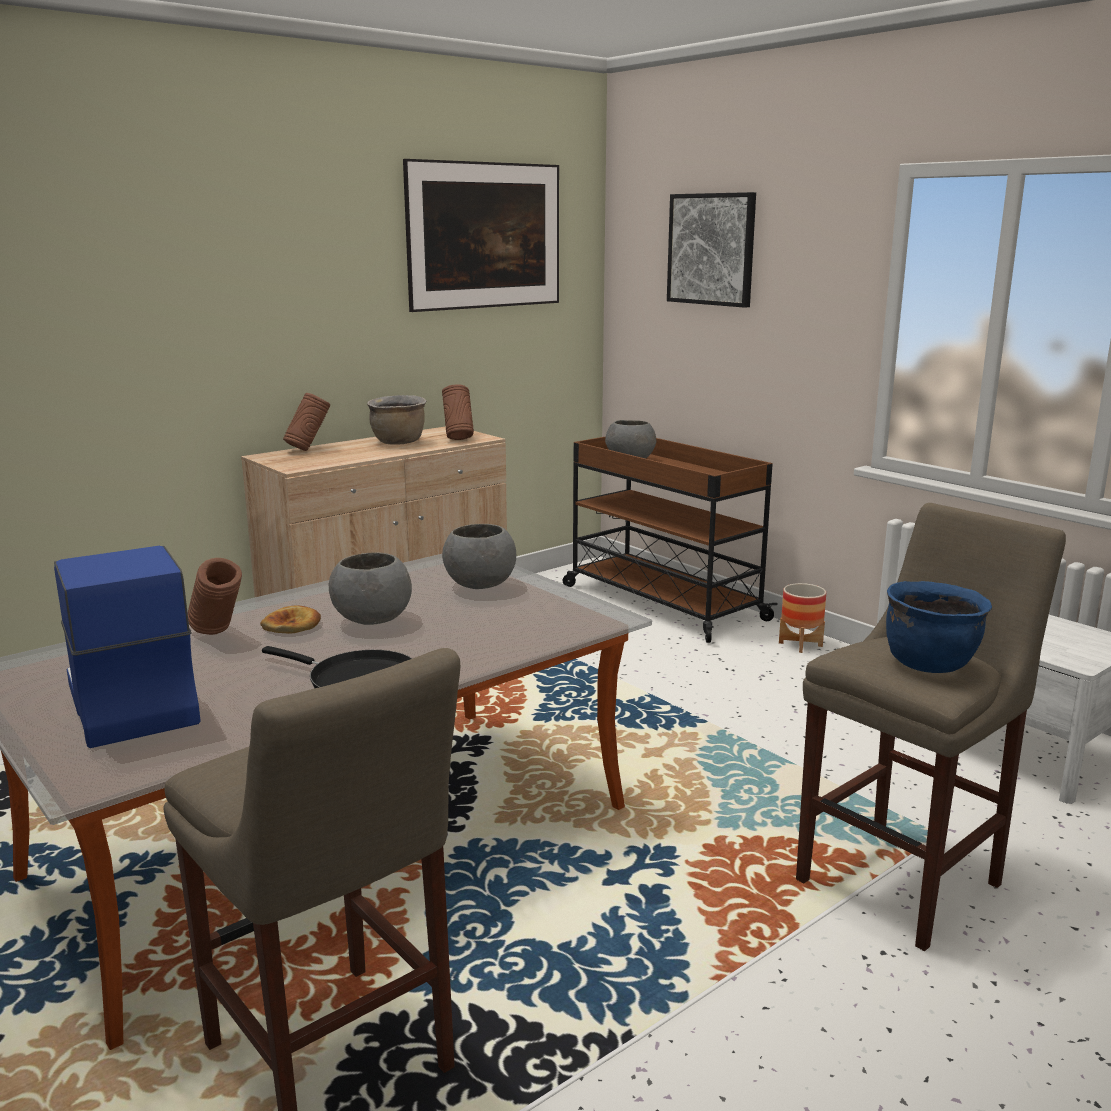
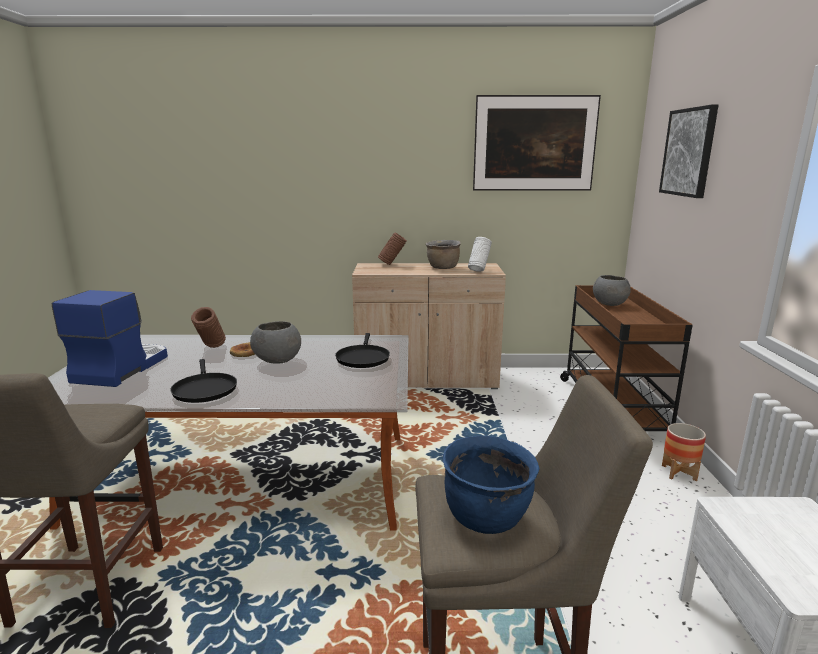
camera: 40 degrees right, 0 degrees up
brown vase [442,384,474,440] -> white vase [468,237,492,272]
grey bowl [442,524,516,589] -> black frying pan [335,333,390,368]

